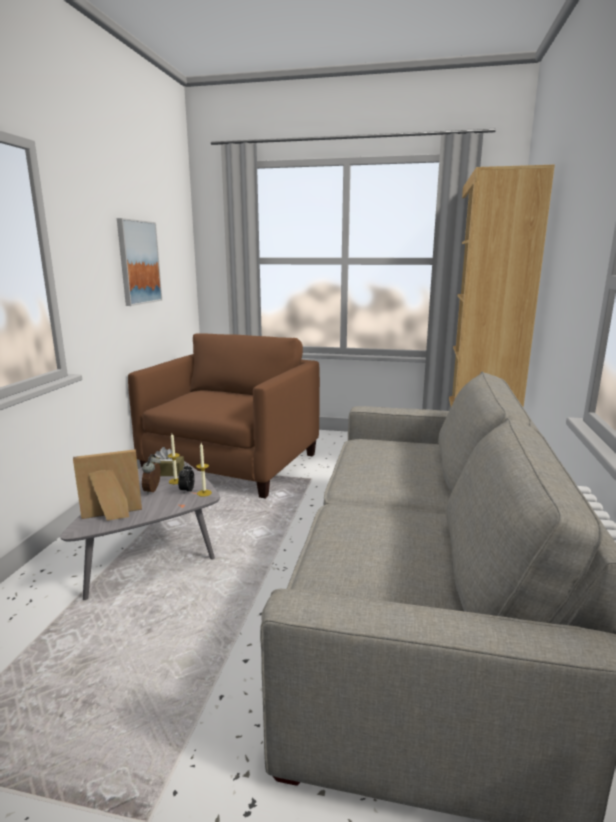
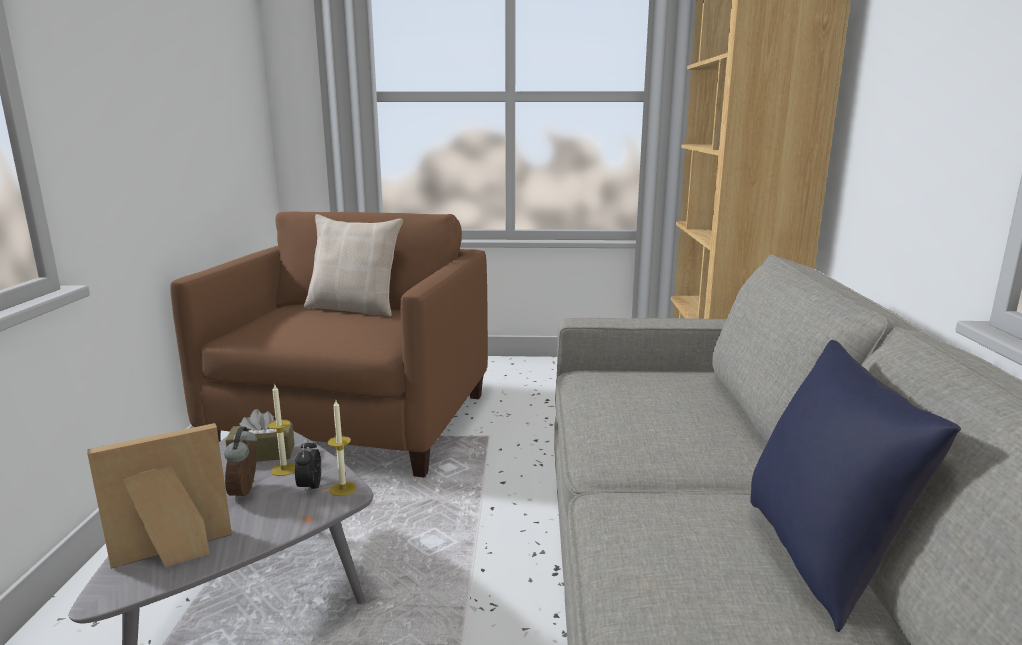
camera: 10 degrees left, 0 degrees up
picture [117,218,162,306] -> none
none -> beige pillow [304,214,403,317]
none -> blue pillow [750,340,961,632]

